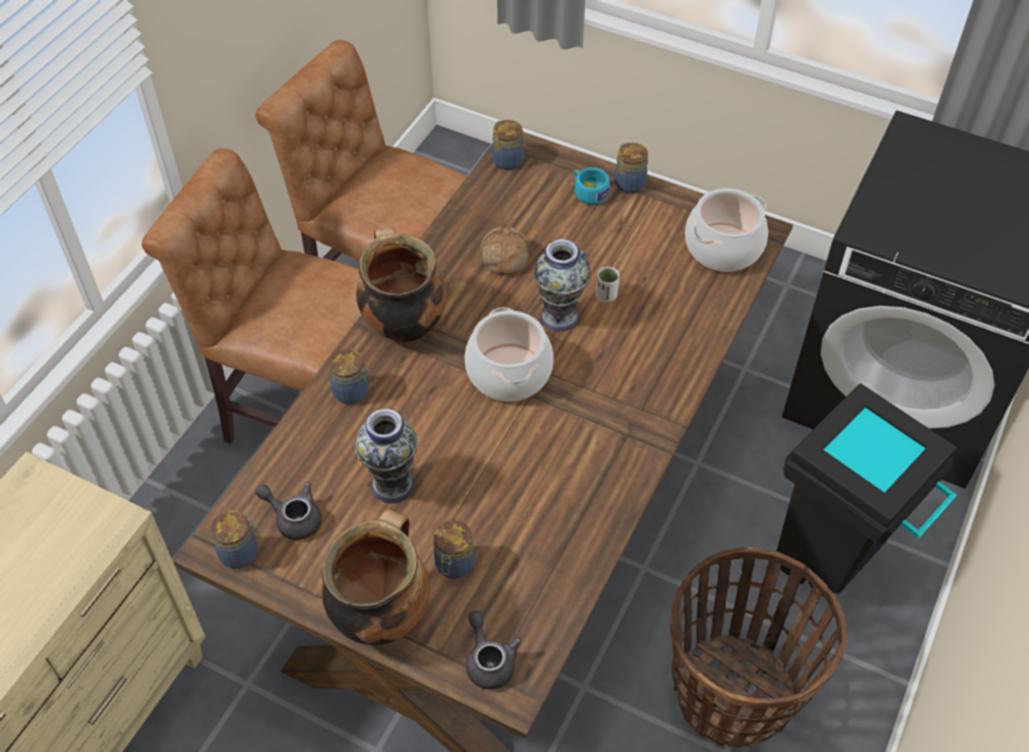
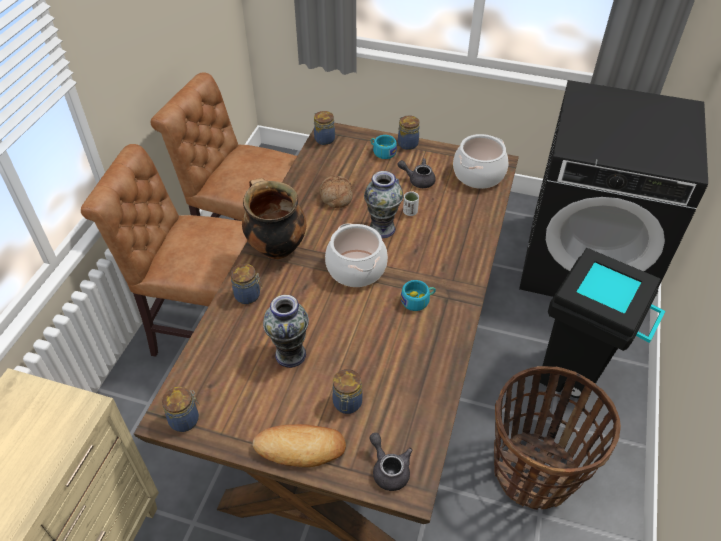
camera: 10 degrees left, 5 degrees down
grey teapot [255,482,322,540] -> grey teapot moved to [397,158,436,188]
cooking pot [321,509,430,645] -> bread [253,424,346,467]
none -> turquoise cup [401,280,436,311]

